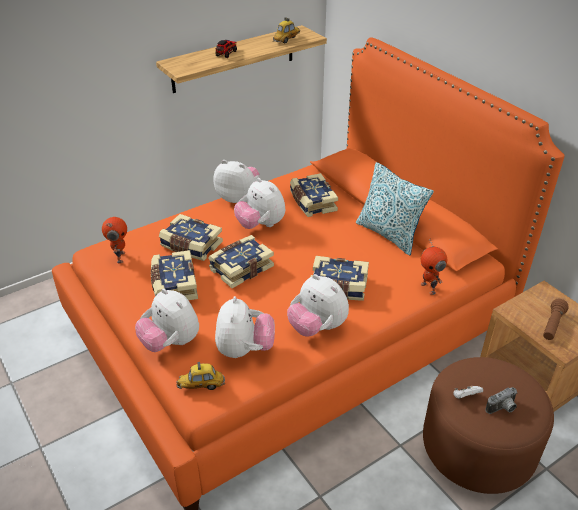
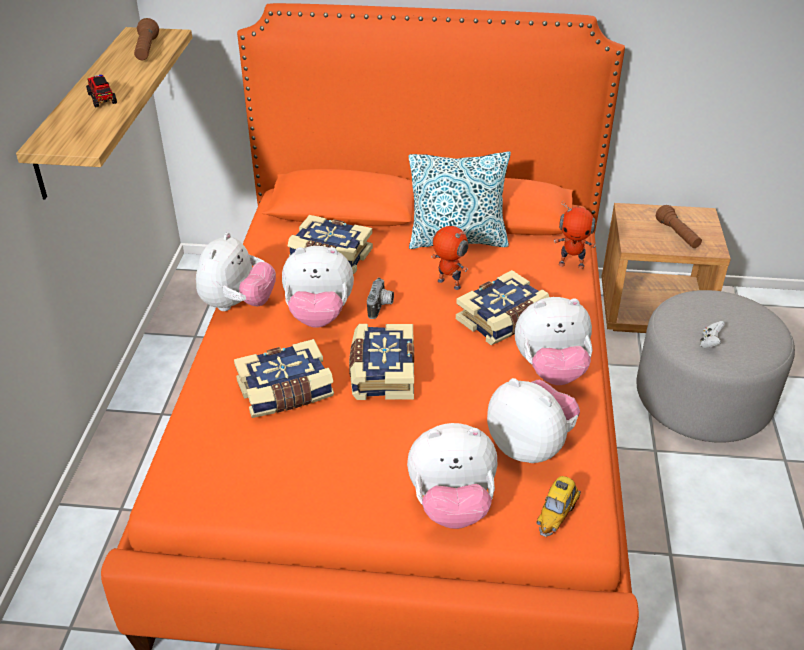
camera: 50 degrees left, 0 degrees up
toy robot [102,217,127,263] -> toy robot moved to [431,226,469,290]
book [151,250,198,300] -> none
plush toy [213,160,259,203] -> plush toy turned 135 degrees clockwise [196,232,276,311]
toy car [273,17,300,43] -> brown flashlight [134,18,159,60]
brown ottoman [423,357,554,494] -> grey ottoman [636,290,795,443]
camera [485,387,517,414] -> camera moved to [367,278,394,319]

